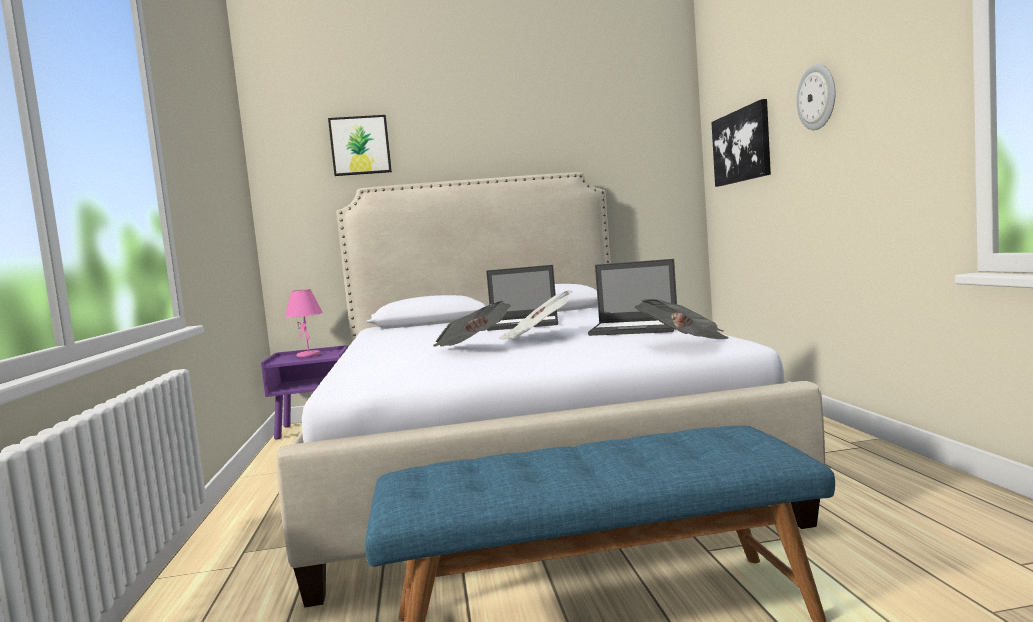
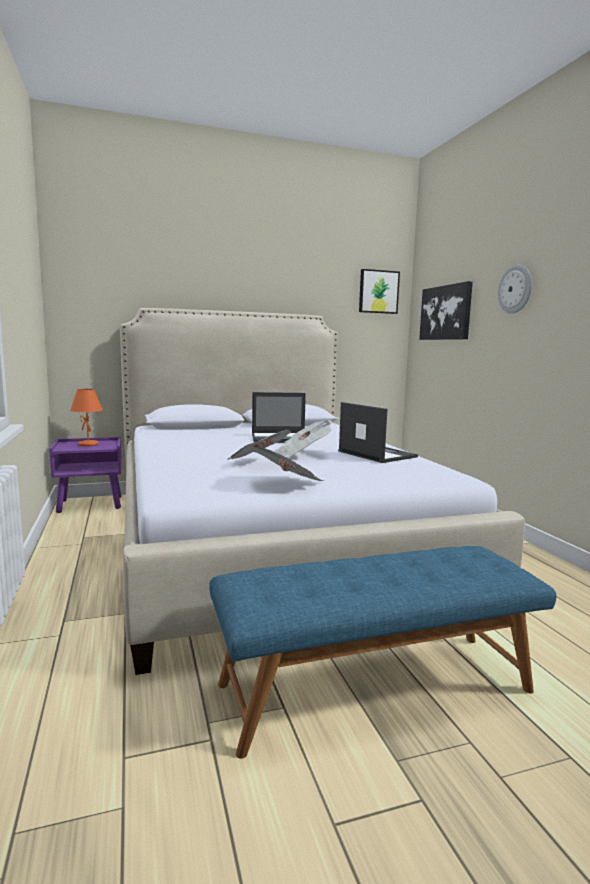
camera: 10 degrees left, 5 degrees up
pink table lamp [285,289,323,358] -> orange table lamp [70,389,103,446]
picture [328,115,392,176] -> picture moved to [359,269,400,314]
laptop [588,259,677,336] -> laptop turned 135 degrees counterclockwise [338,402,418,463]
newspaper [635,299,729,339] -> newspaper moved to [251,447,323,481]

